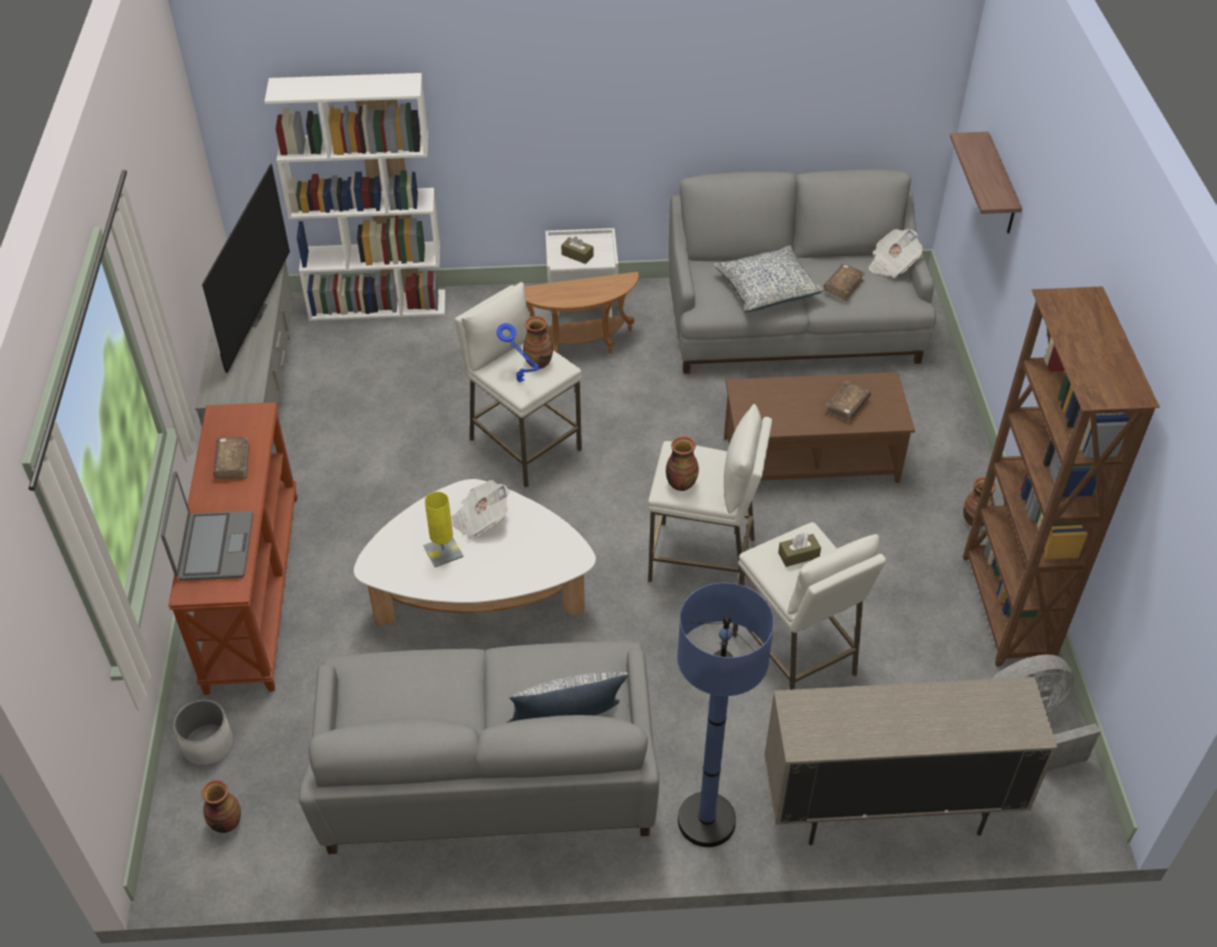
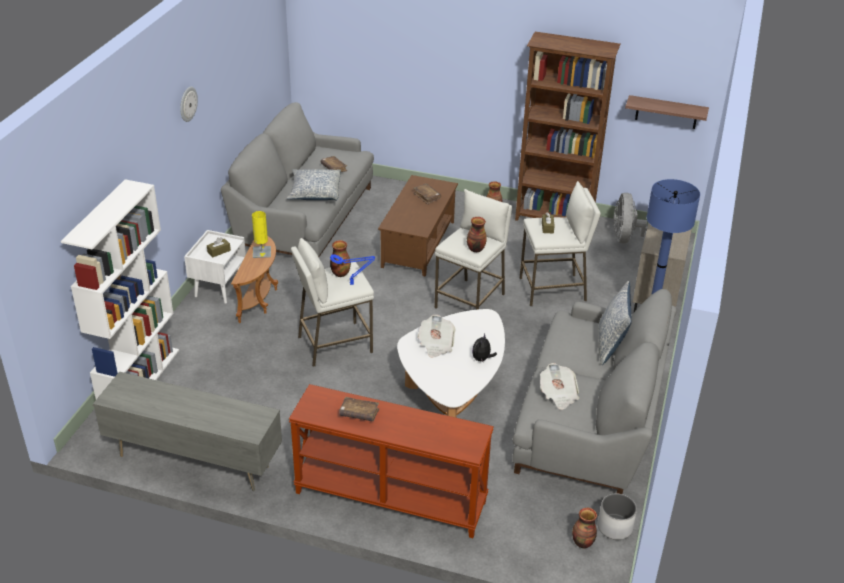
camera: 70 degrees left, 10 degrees down
laptop [161,471,253,581] -> none
white planter [173,700,233,765] -> white planter moved to [598,494,637,540]
television [202,164,290,373] -> none
yellow table lamp [423,492,463,567] -> yellow table lamp moved to [252,211,271,258]
newspaper [869,229,923,278] -> newspaper moved to [540,363,579,410]
shelf [950,132,1022,234] -> shelf moved to [625,95,709,129]
none -> wall clock [180,87,198,122]
none -> plush toy [472,333,497,362]

